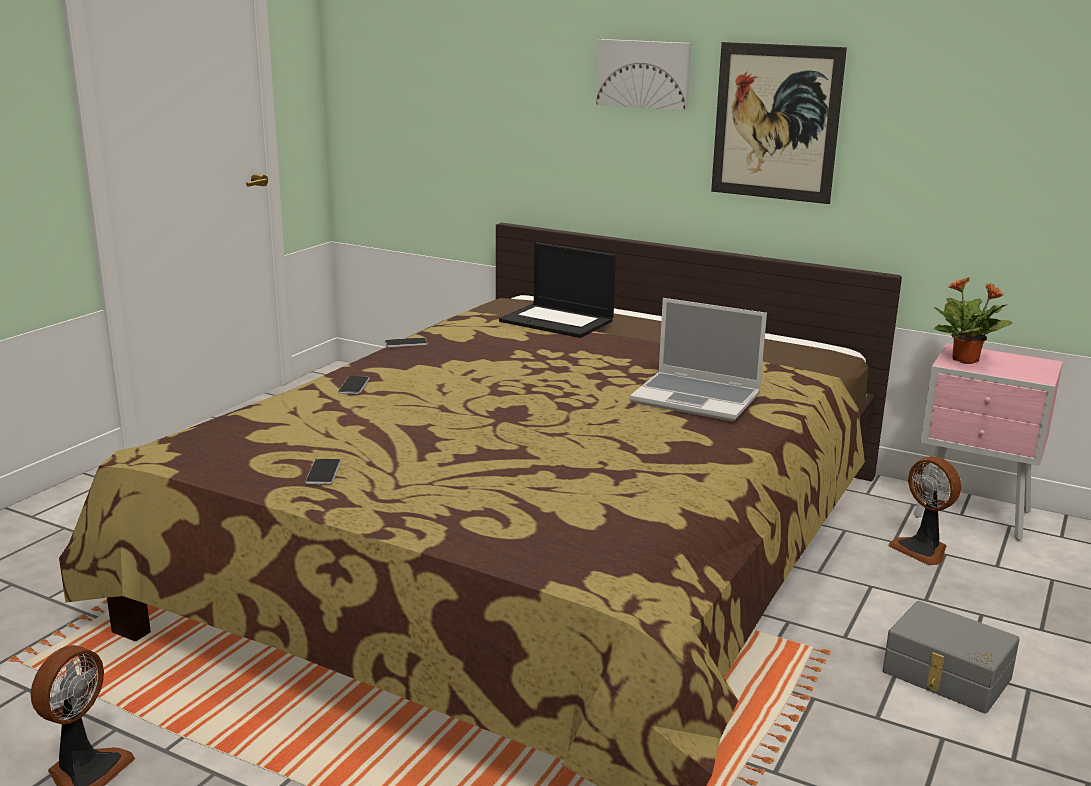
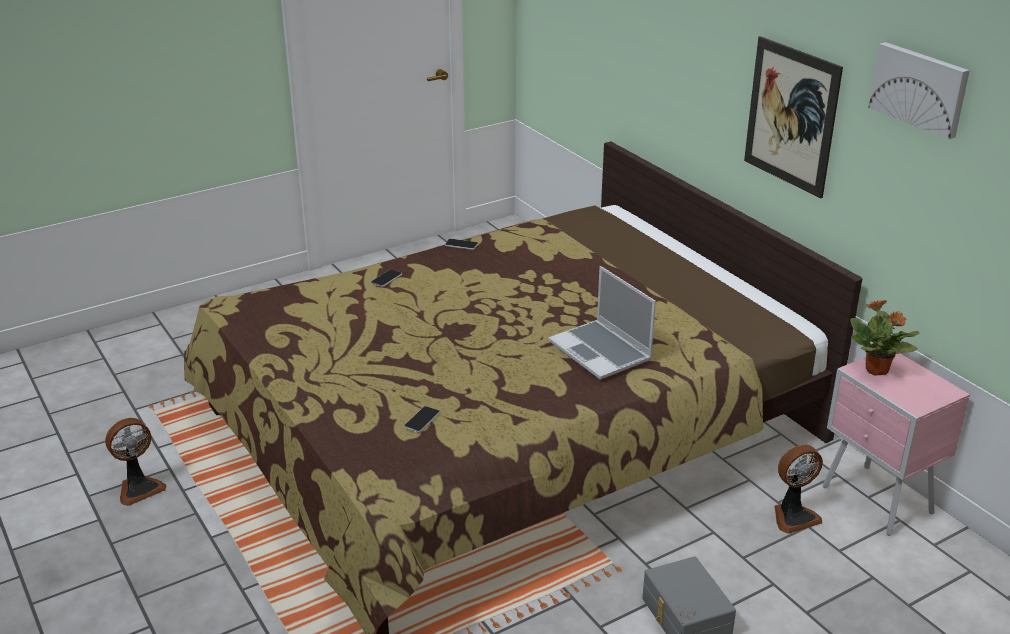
camera: 30 degrees right, 10 degrees up
phone [305,459,341,485] -> phone moved to [404,406,440,432]
laptop [499,242,616,338] -> none
picture [596,39,692,111] -> picture moved to [868,42,970,139]
fan [888,456,961,565] -> fan turned 105 degrees counterclockwise [774,445,823,534]

